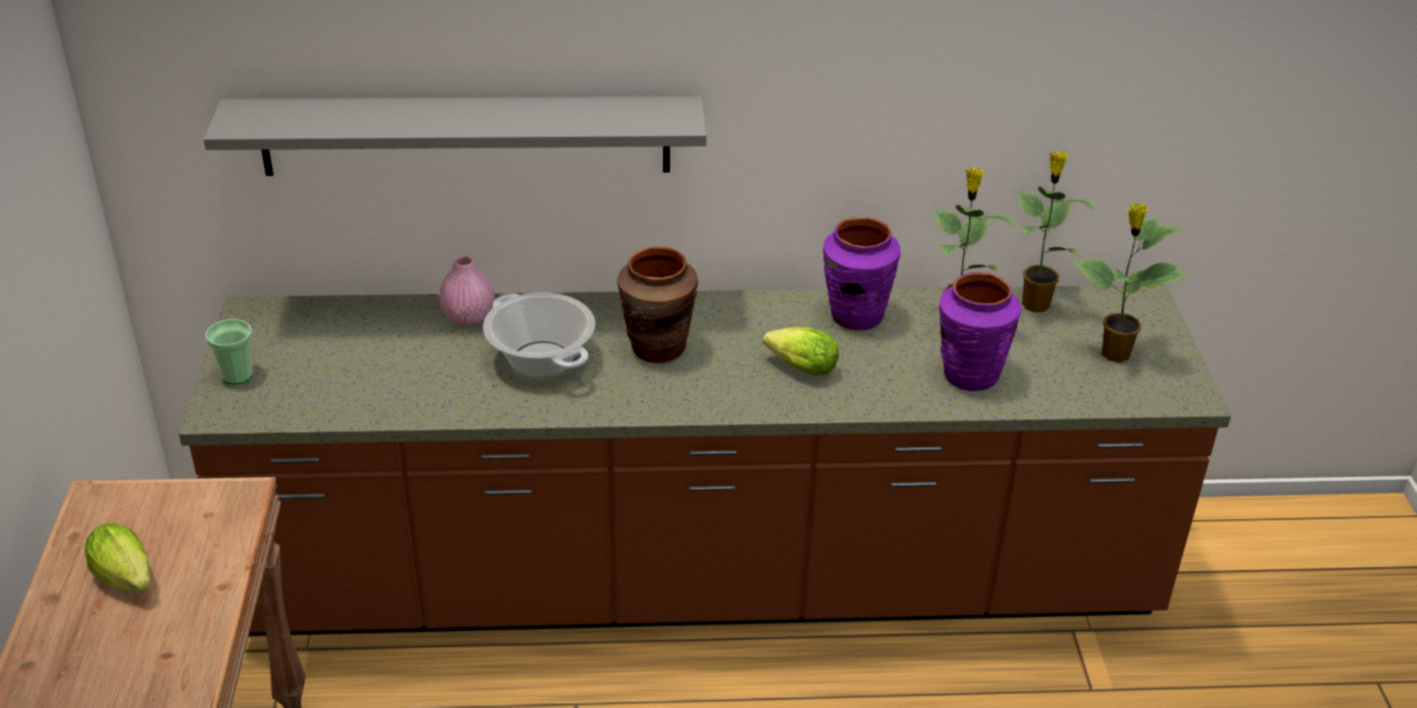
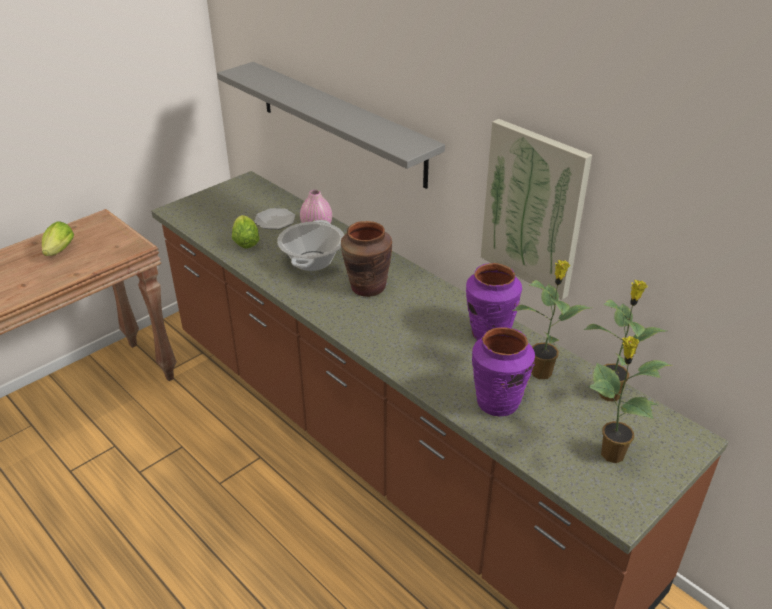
camera: 50 degrees right, 0 degrees up
cup [205,319,253,385] -> none
lettuce [763,327,839,376] -> lettuce moved to [232,215,260,248]
none -> plate [254,208,295,229]
none -> picture [481,119,592,300]

